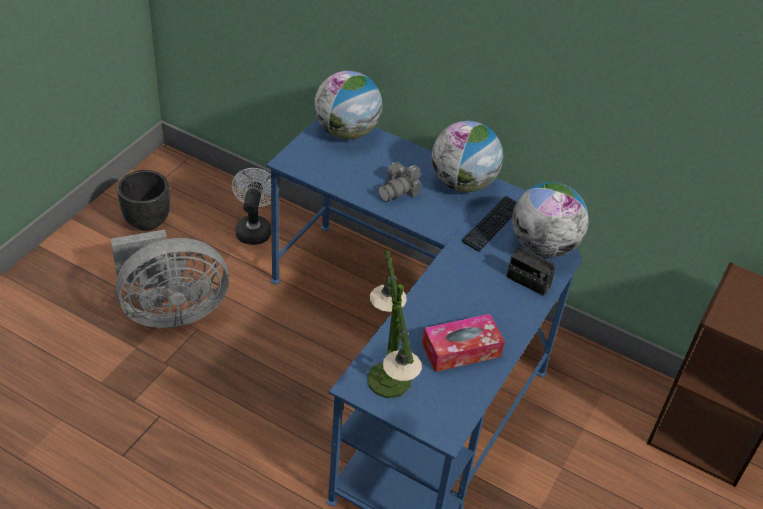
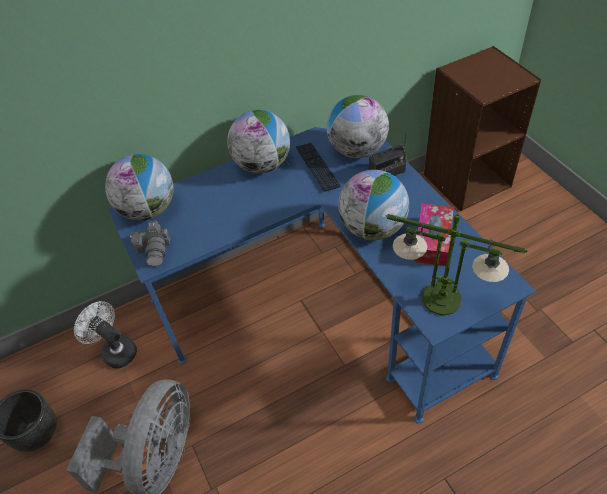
camera: 50 degrees left, 5 degrees up
camera [378,162,421,202] -> camera moved to [131,221,170,266]
none -> globe [338,170,409,240]

